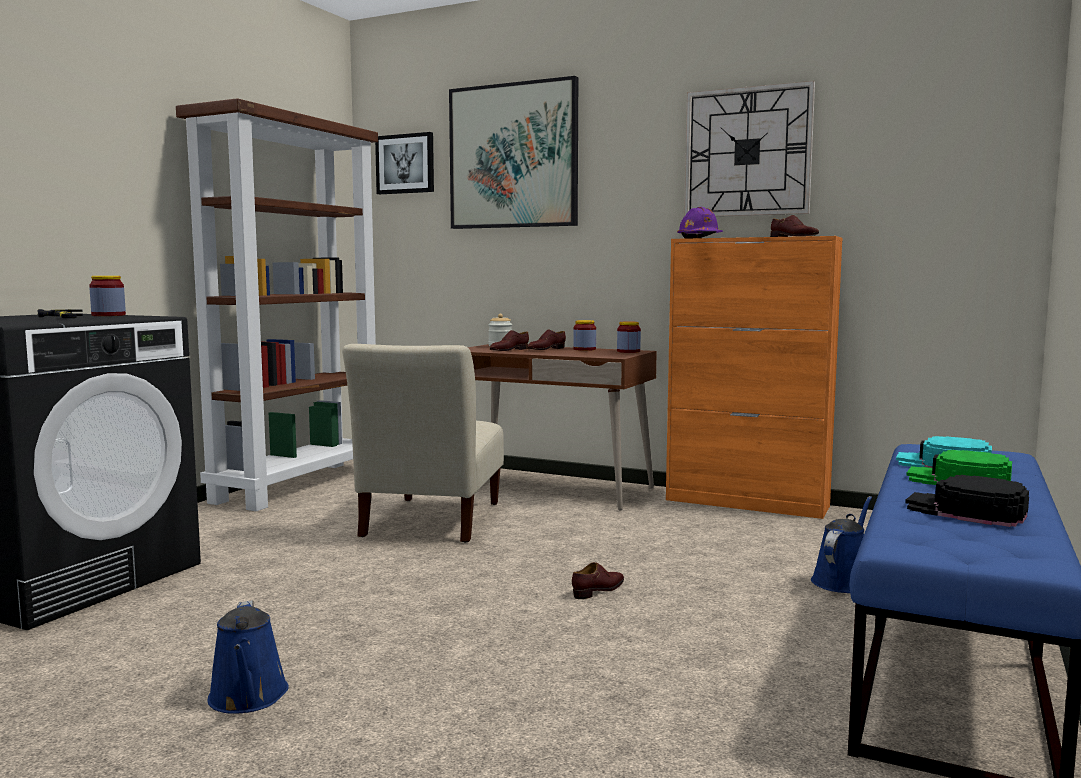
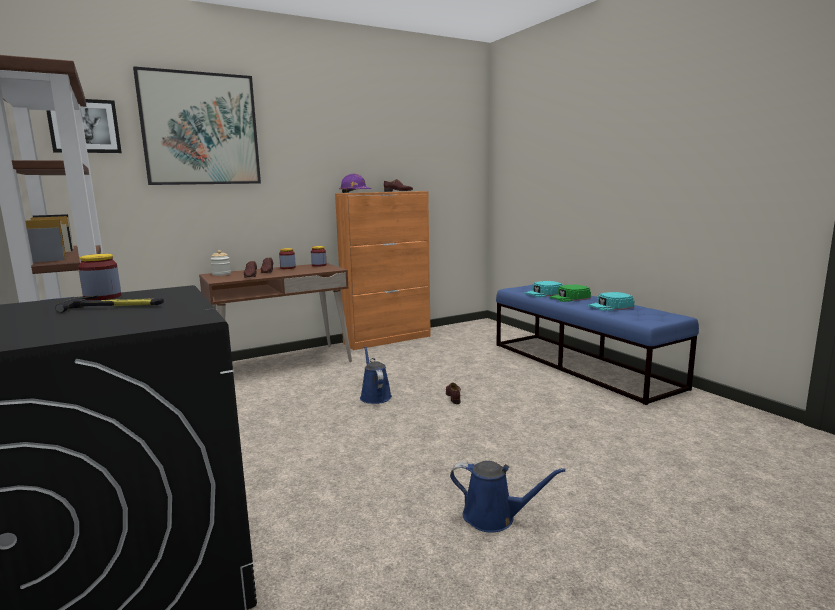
camera: 55 degrees left, 5 degrees up
beige chair [342,344,504,543] -> none
wall clock [684,81,815,217] -> none
blue watering can [811,496,872,593] -> blue watering can moved to [360,346,392,404]
black cap [905,475,1029,527] -> turquoise cap [588,292,635,311]

